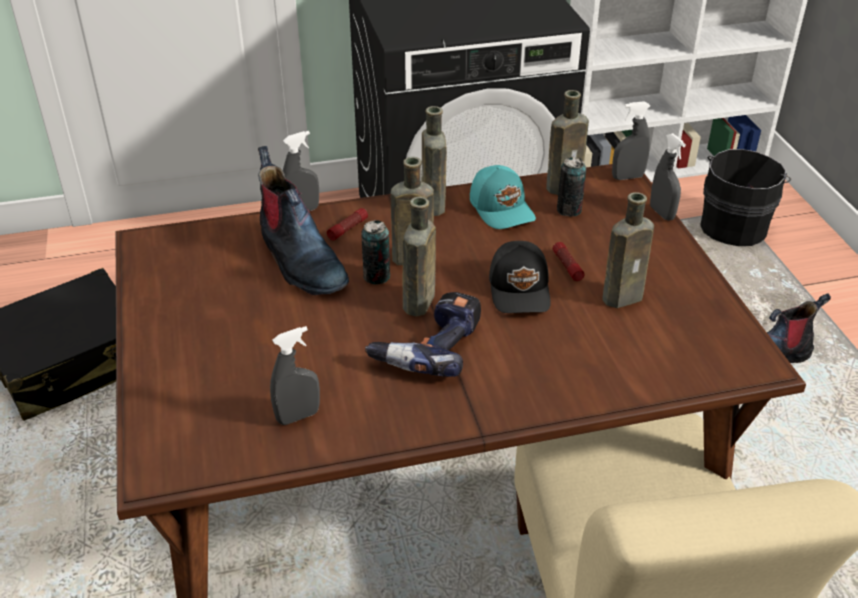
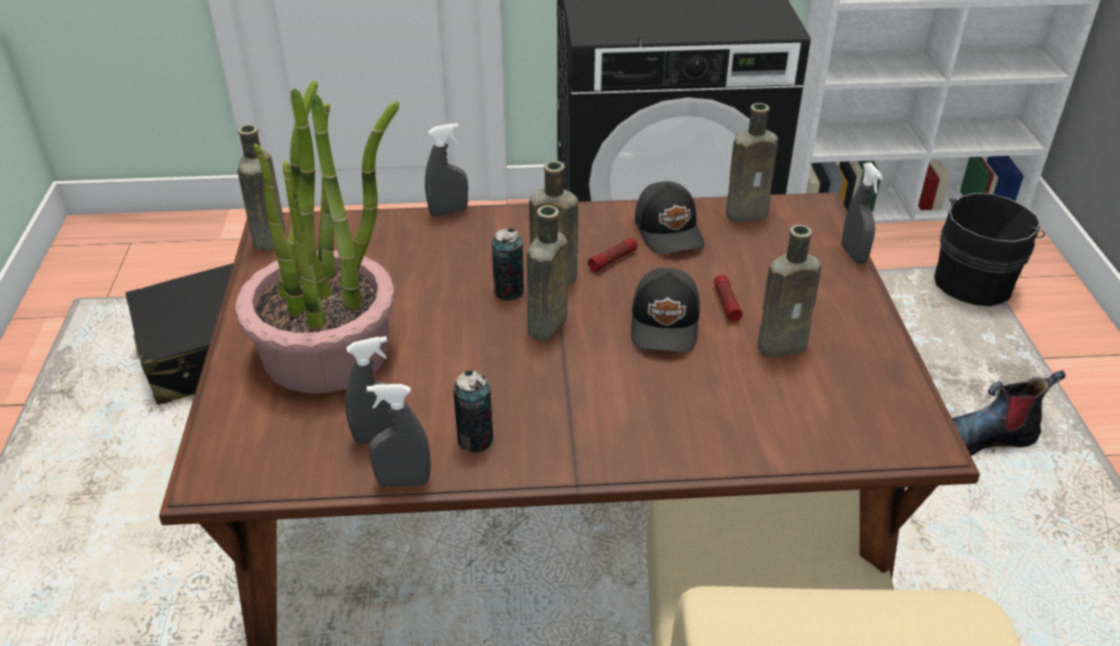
camera: 10 degrees right, 0 degrees up
boot [258,146,349,295] -> none
flashlight [327,208,368,240] -> flashlight moved to [588,238,637,272]
power drill [365,292,481,377] -> none
brown bottle [421,106,447,216] -> brown bottle moved to [238,124,285,251]
turquoise cap [470,165,536,229] -> black cap [635,181,705,254]
can [557,157,586,217] -> can moved to [453,370,493,453]
grey spray bottle [612,101,650,180] -> grey spray bottle moved to [367,384,431,487]
none -> potted plant [235,81,399,393]

